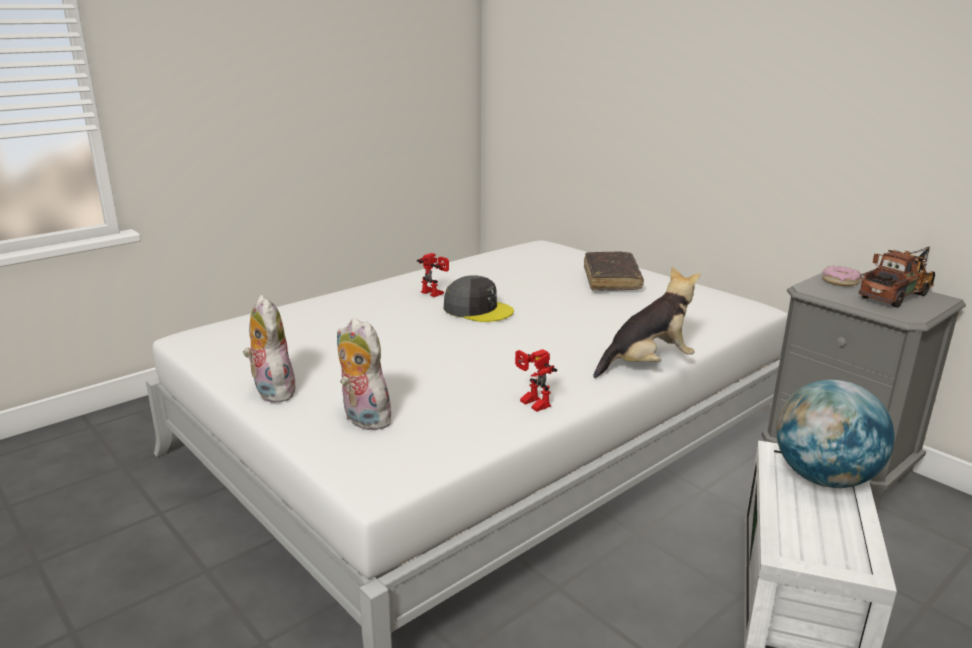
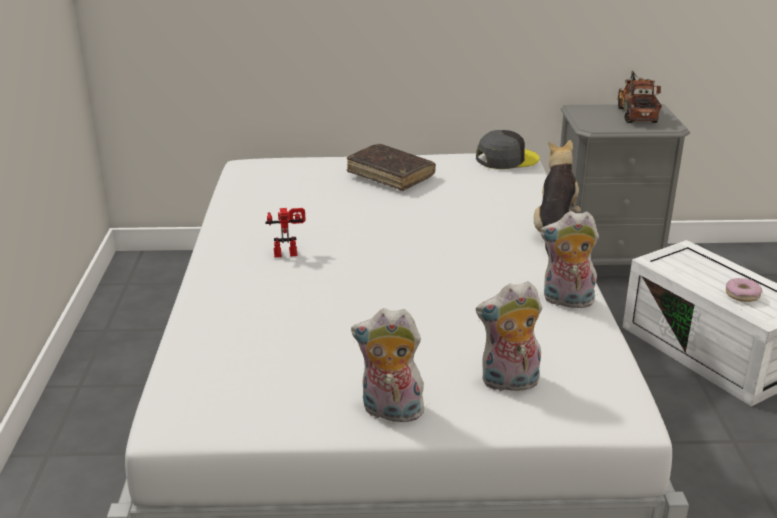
camera: 50 degrees left, 5 degrees up
grey cap [444,275,514,322] -> grey cap moved to [476,130,539,169]
toy robot [515,349,557,412] -> plush toy [540,211,599,308]
globe [776,379,894,488] -> none
donut [822,266,861,286] -> donut moved to [726,278,762,302]

